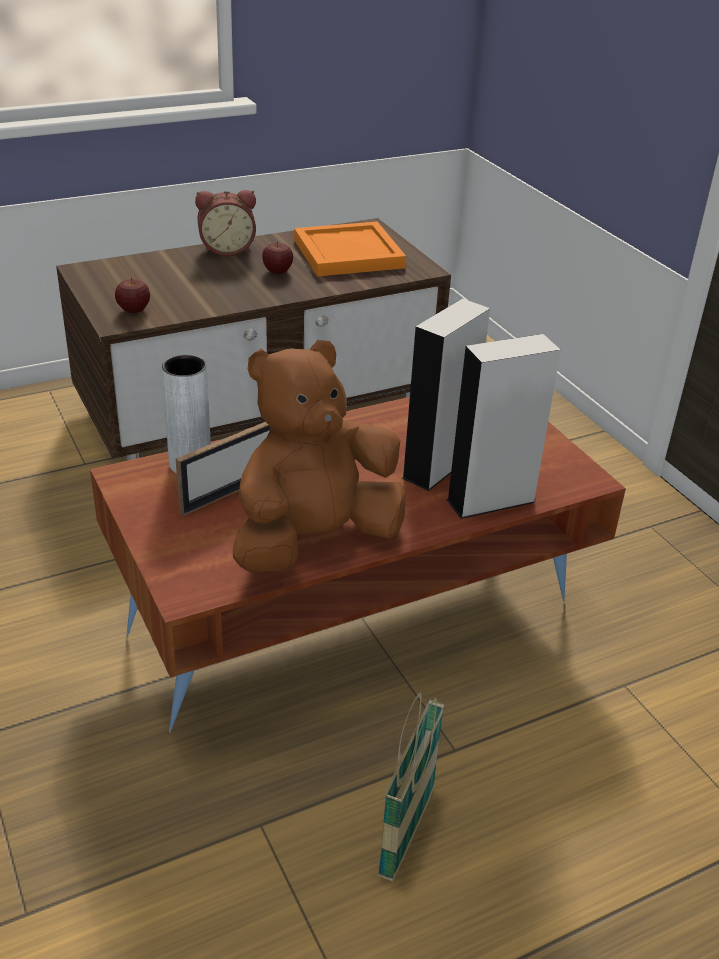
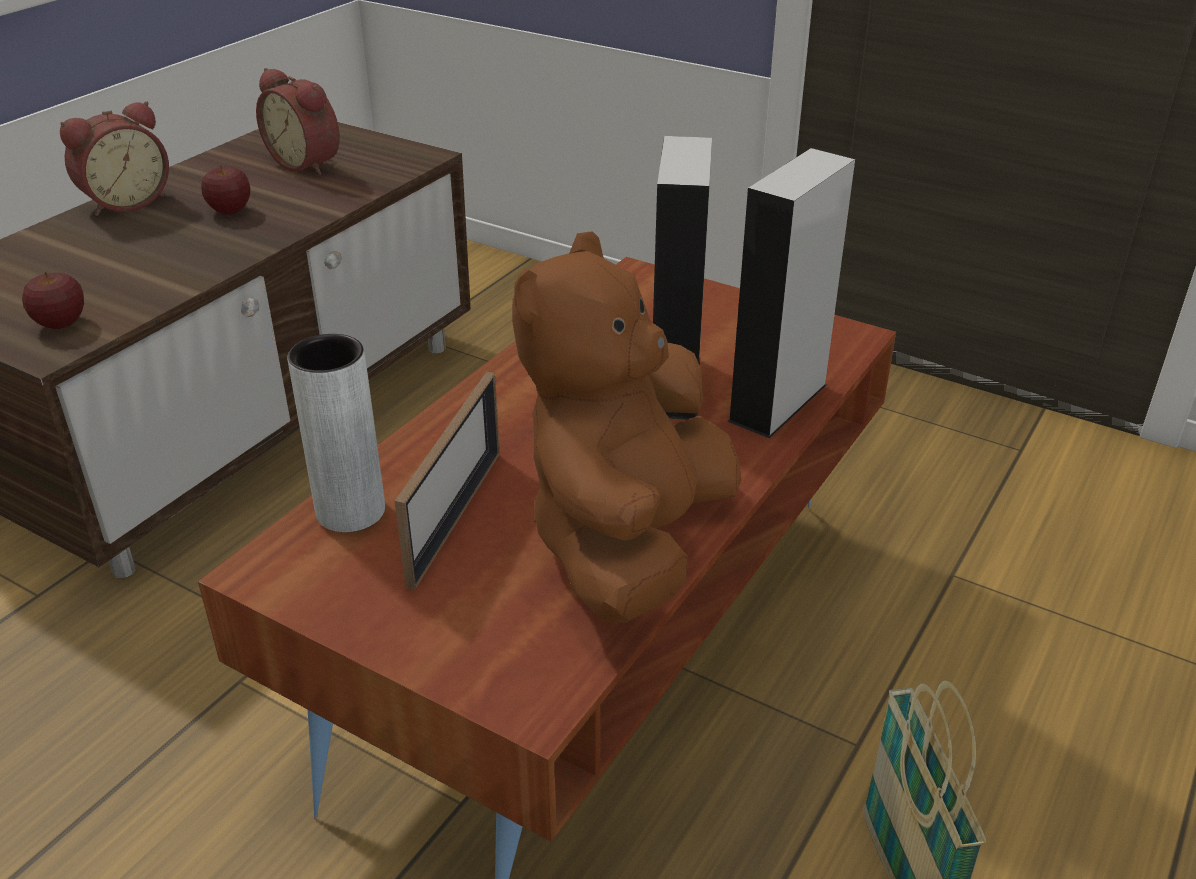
camera: 30 degrees left, 0 degrees up
orange tray [294,222,406,276] -> alarm clock [256,68,340,175]

